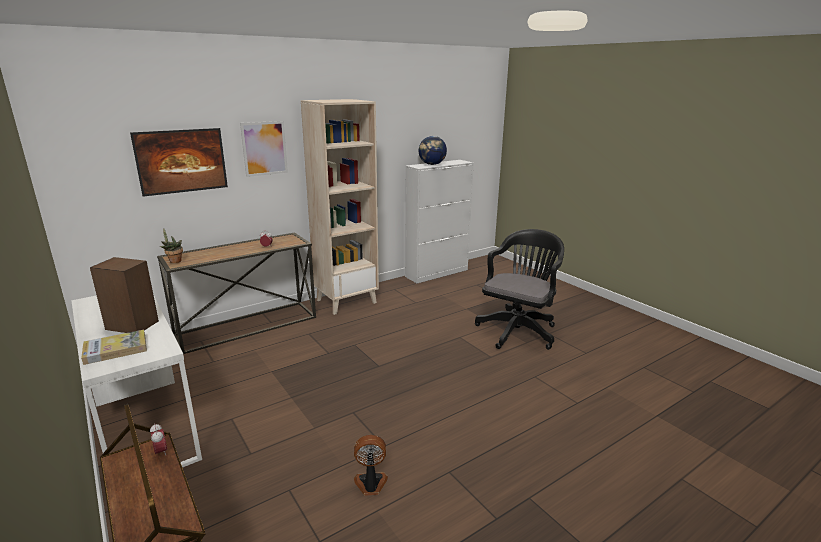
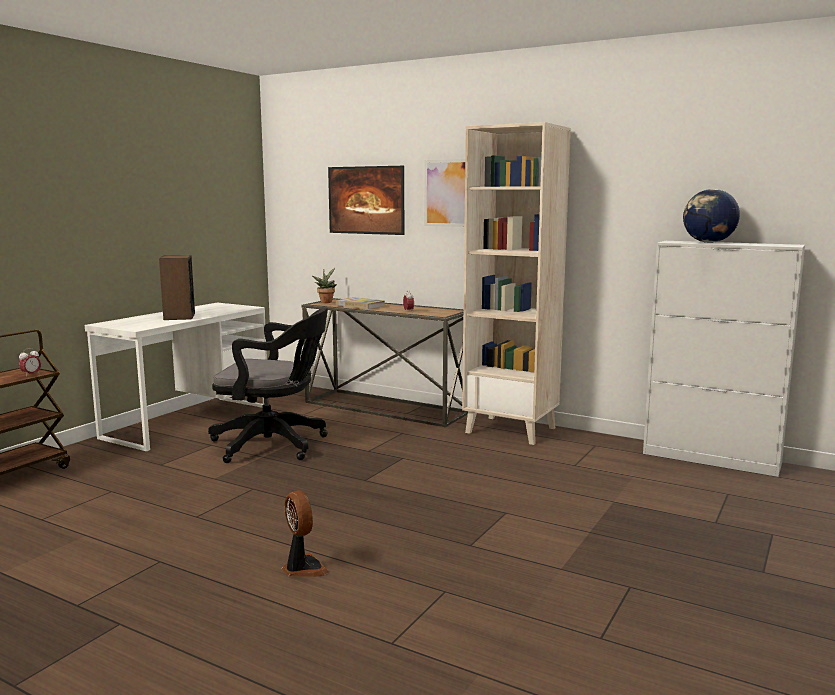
camera: 65 degrees right, 10 degrees down
book [81,330,147,365] -> book moved to [336,297,385,309]
fan [354,435,388,496] -> fan moved to [282,490,329,577]
black office chair [475,229,564,350] -> black office chair moved to [208,308,328,463]

